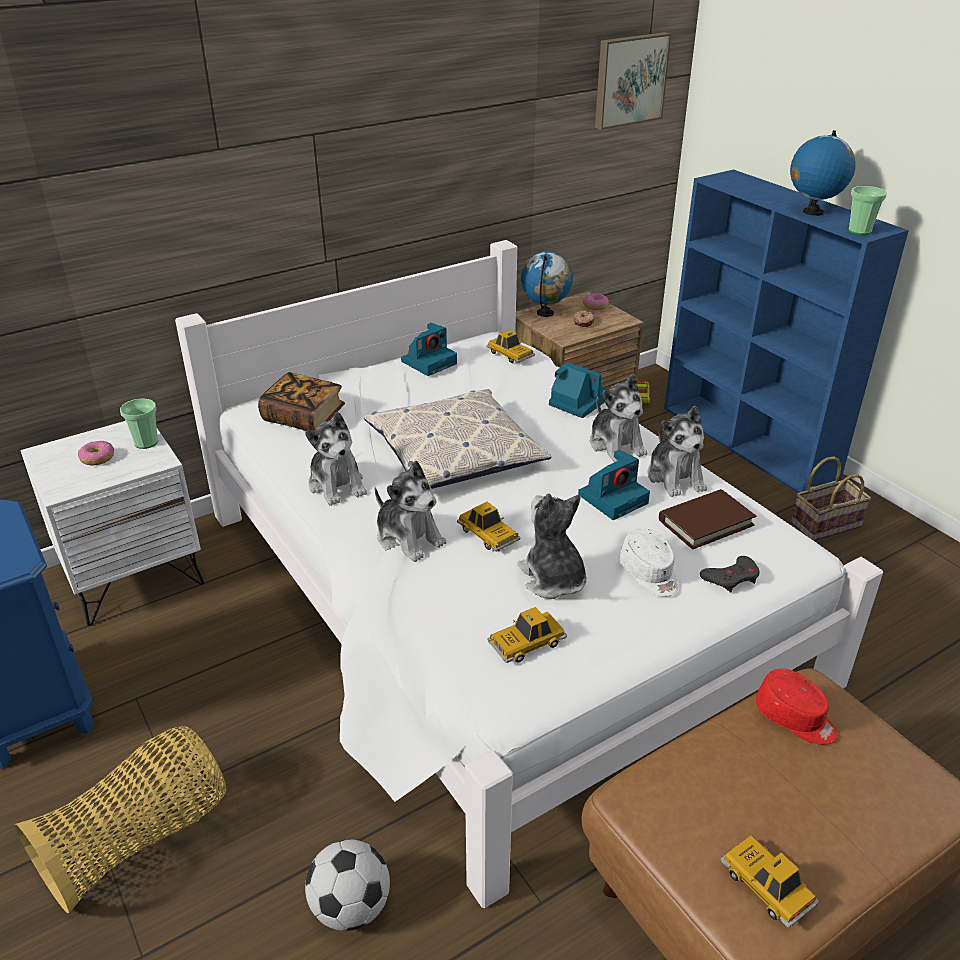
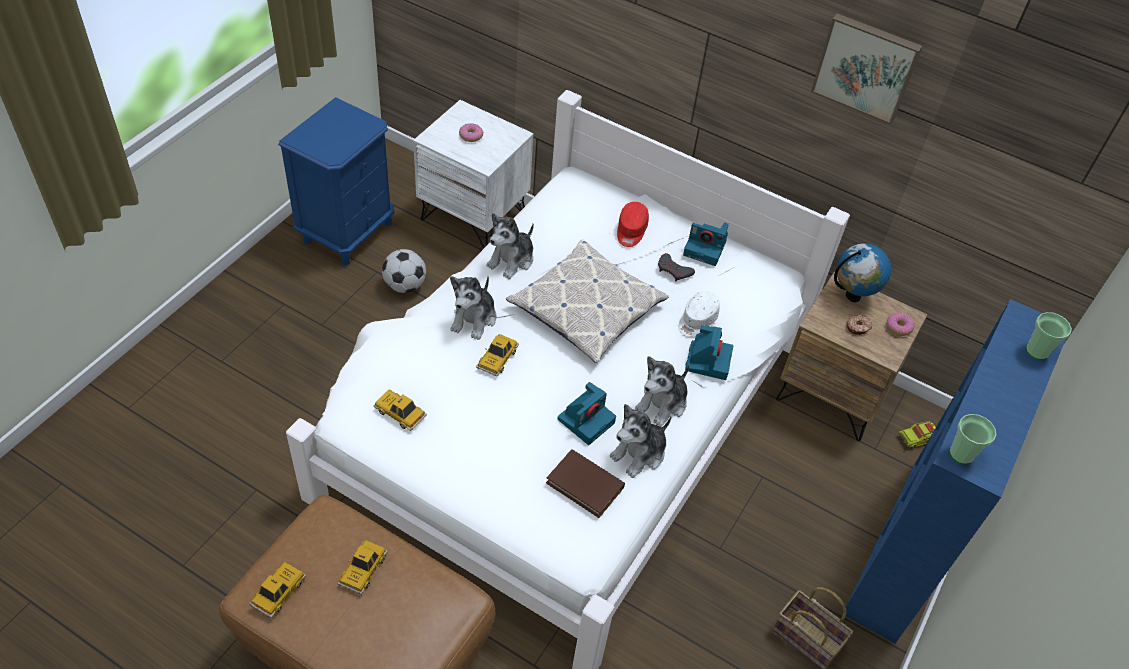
camera: 60 degrees right, 15 degrees up
basket [14,726,227,914] -> none
cup [120,398,158,449] -> cup moved to [1026,312,1072,360]
book [258,372,345,431] -> none
football [305,839,390,931] -> football moved to [382,249,426,293]
toy car [486,330,535,363] -> toy car moved to [338,540,388,595]
plush toy [517,494,587,599] -> none
camera [578,449,650,520] -> camera turned 75 degrees counterclockwise [557,382,616,445]
picture [595,32,671,130] -> picture moved to [811,13,922,125]
white cap [620,528,678,597] -> white cap moved to [678,291,720,337]
grey game controller [700,556,759,593] -> grey game controller moved to [658,253,695,281]
red cap [756,669,838,745] -> red cap moved to [617,202,649,247]
globe [790,130,855,216] -> none

